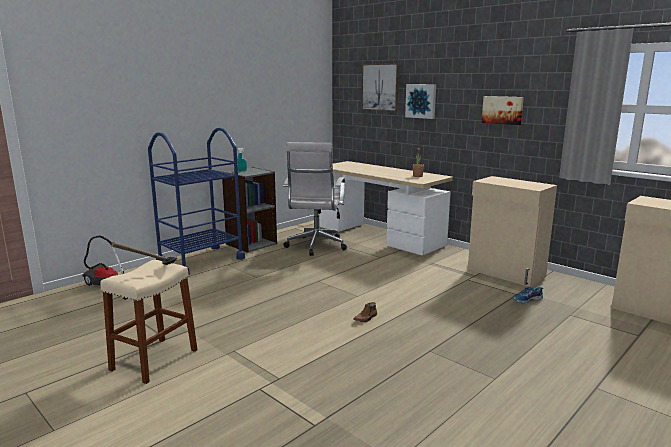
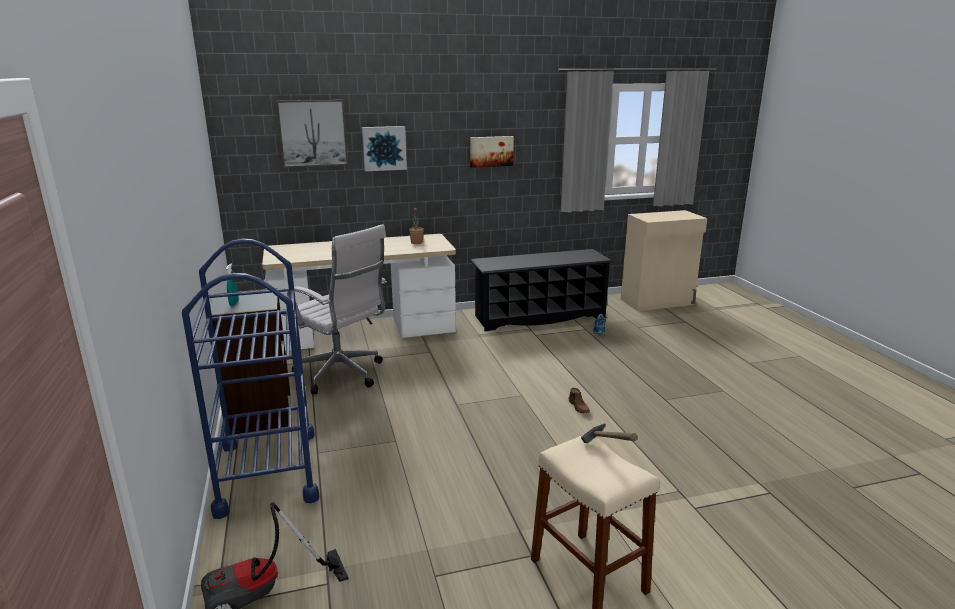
camera: 60 degrees left, 5 degrees up
beige cabinet [468,176,557,287] -> black shoe rack [470,249,613,331]

